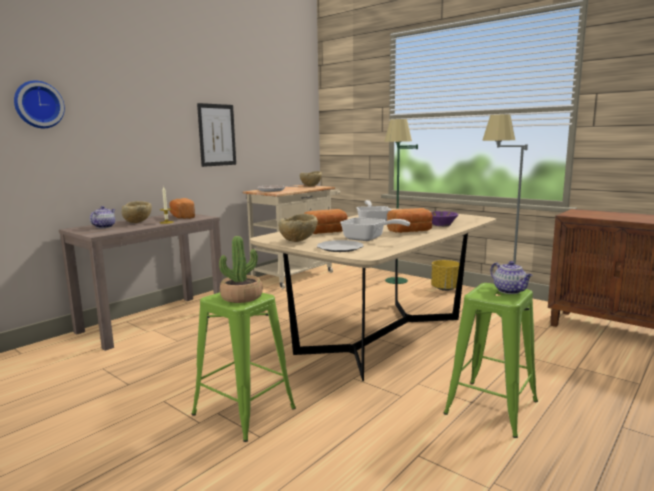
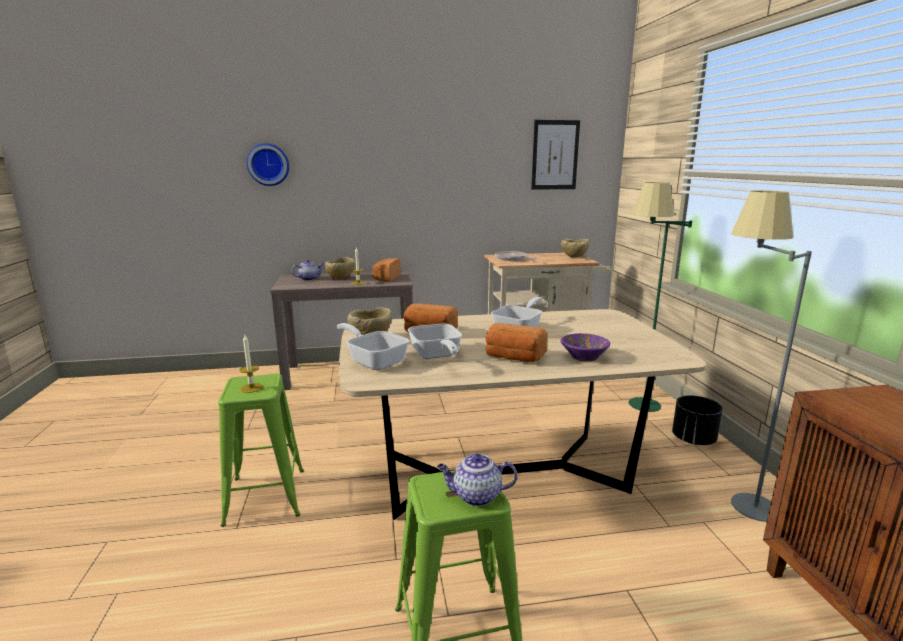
camera: 40 degrees right, 5 degrees up
picture [197,103,236,167] -> picture moved to [531,120,580,190]
potted plant [219,236,263,303] -> candle [240,335,263,393]
plate [317,240,363,252] -> frying pan [337,323,409,370]
yellow planter [431,260,460,291] -> black planter [672,395,723,445]
teapot [491,261,533,294] -> teapot turned 75 degrees clockwise [437,454,518,506]

